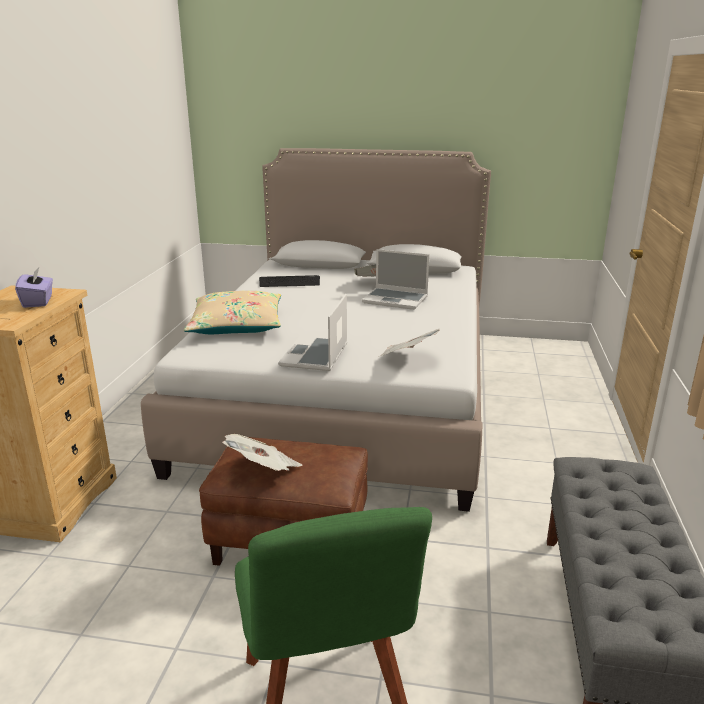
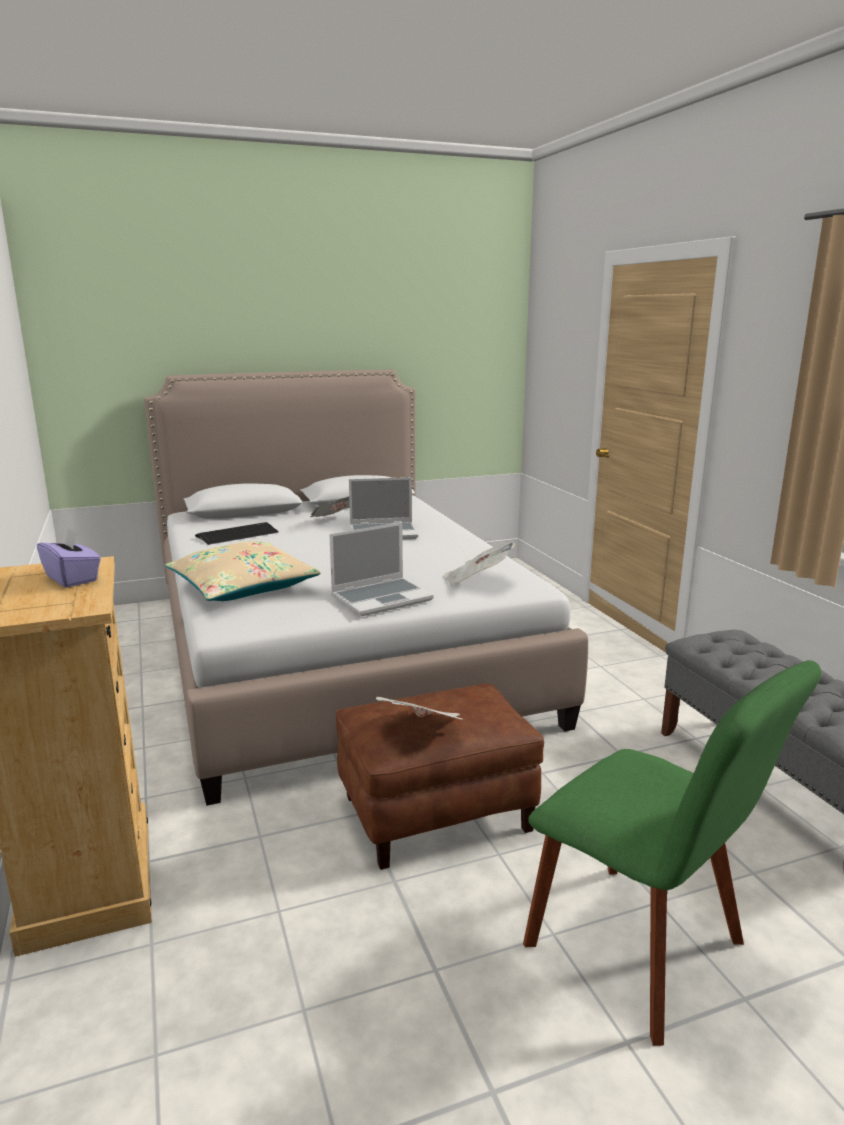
camera: 30 degrees left, 5 degrees down
laptop [278,294,347,371] -> laptop turned 105 degrees counterclockwise [329,522,434,616]

